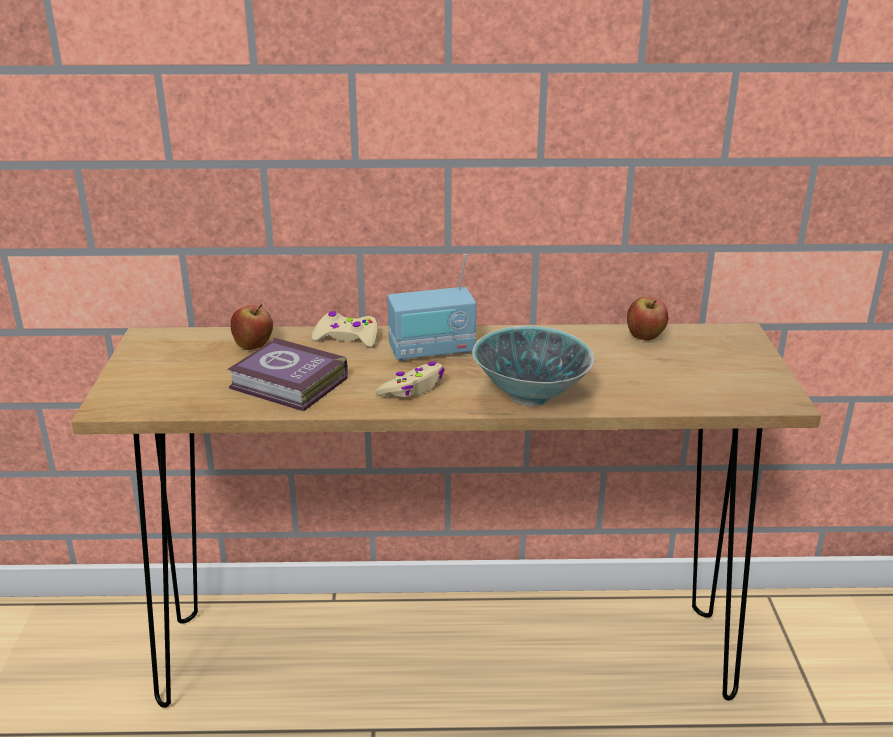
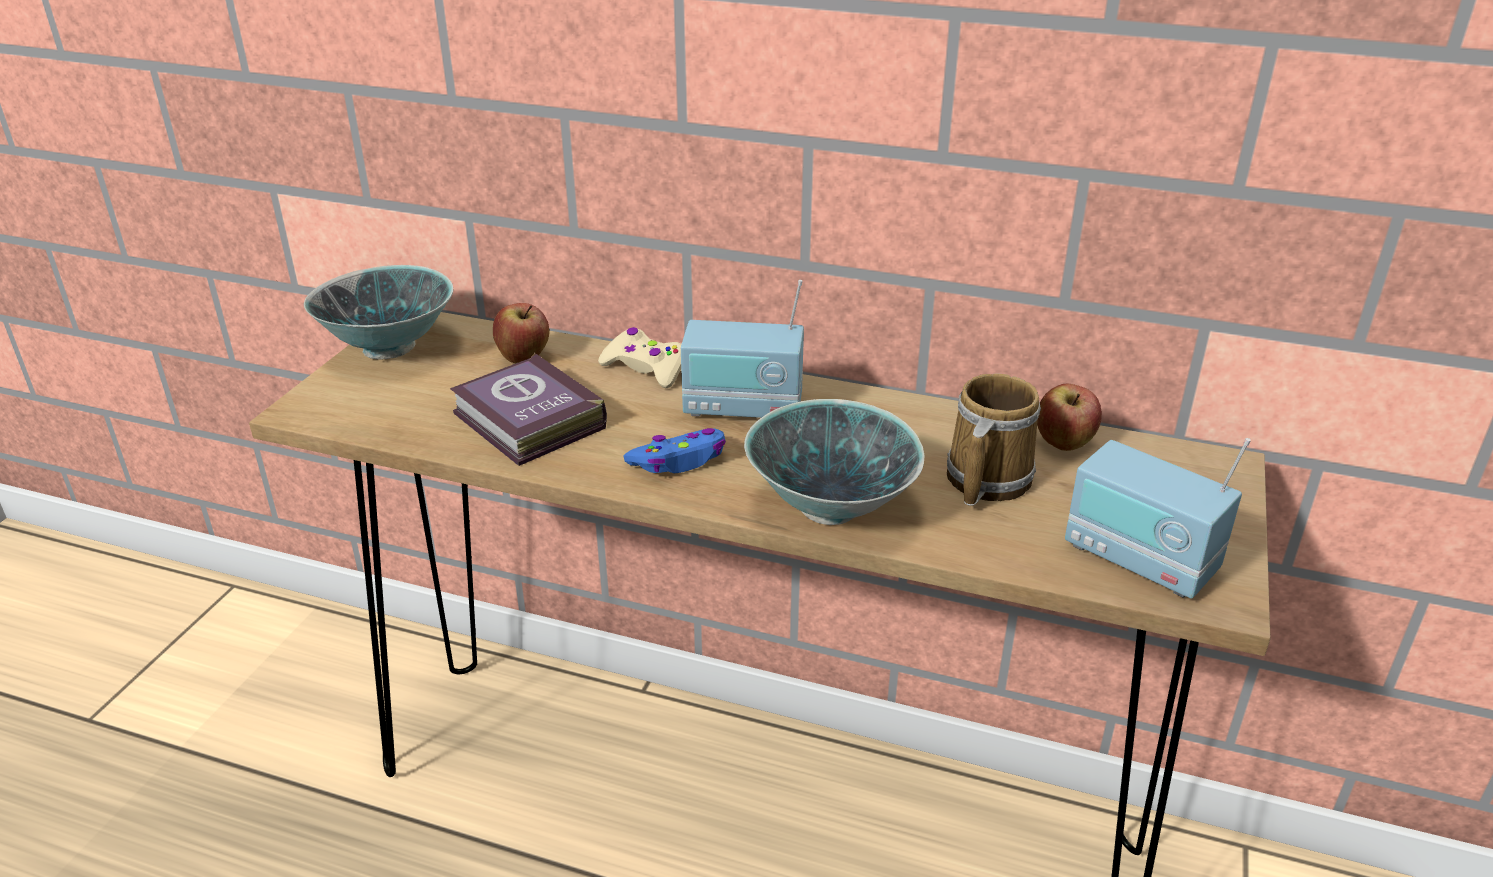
camera: 20 degrees right, 5 degrees up
beige game controller [375,361,445,397] -> blue game controller [623,428,726,473]
none -> bowl [304,265,453,360]
none -> mug [947,373,1041,506]
none -> radio [1065,438,1251,598]

